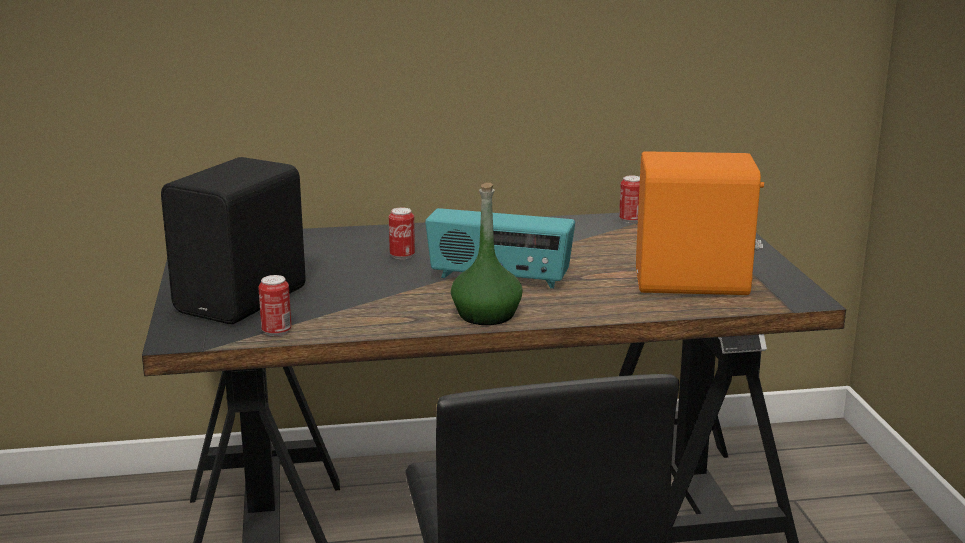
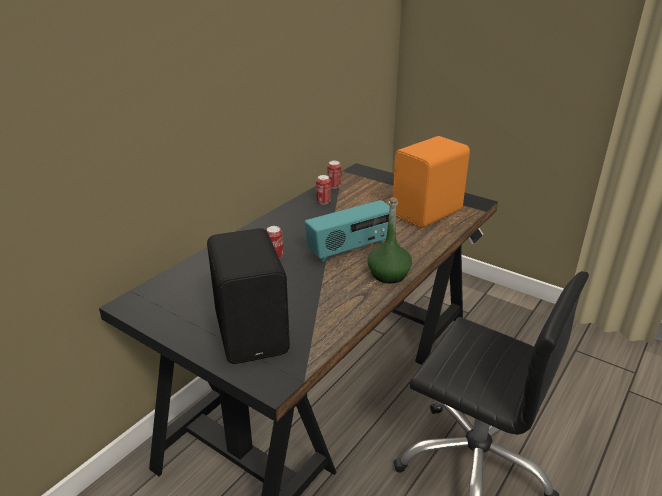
camera: 45 degrees left, 10 degrees up
can [258,275,292,336] -> can moved to [316,175,331,204]

